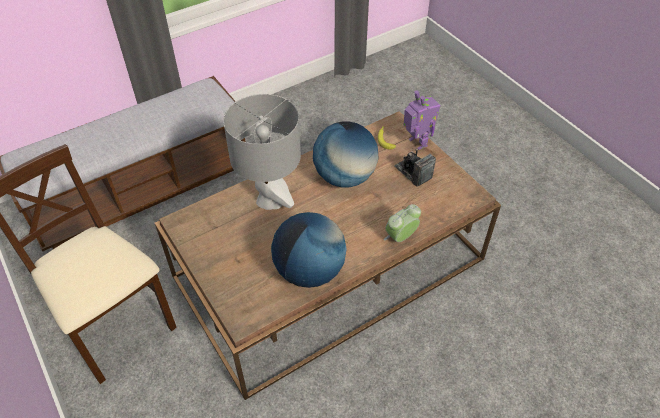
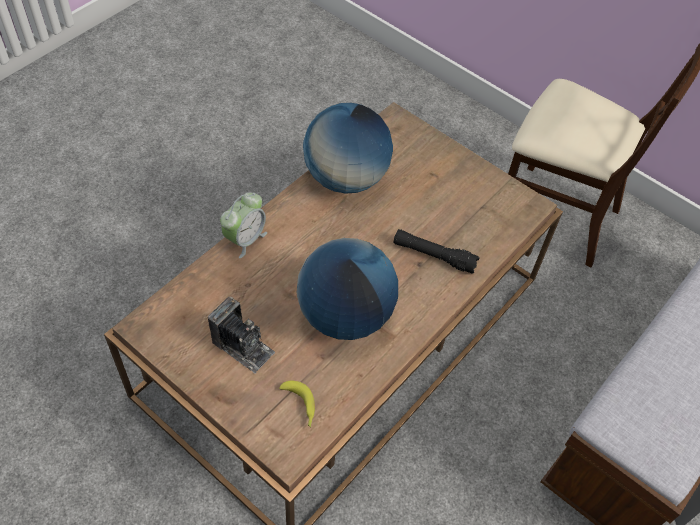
camera: 160 degrees right, 5 degrees up
grey table lamp [223,94,301,210] -> black flashlight [393,229,479,274]
toy robot [404,90,440,150] -> none

